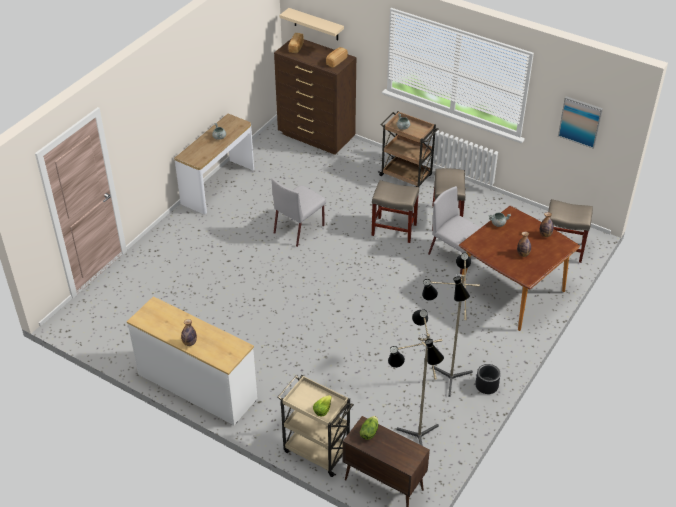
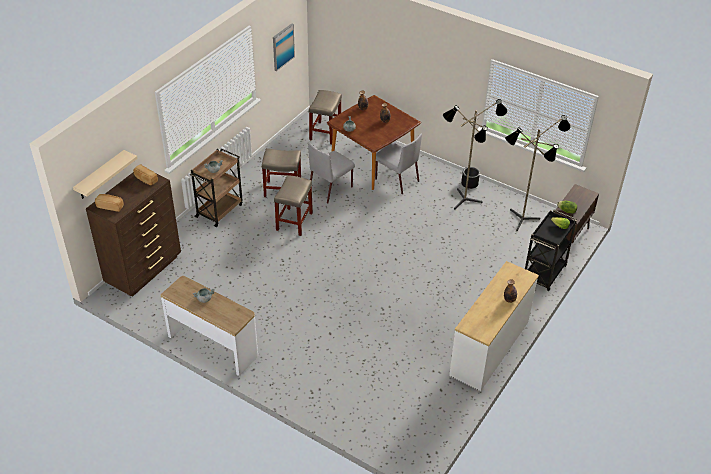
camera: 90 degrees left, 0 degrees up
grey chair [271,178,326,247] -> grey chair moved to [375,134,422,195]
beige cart [278,375,354,477] -> black cart [525,210,577,291]

